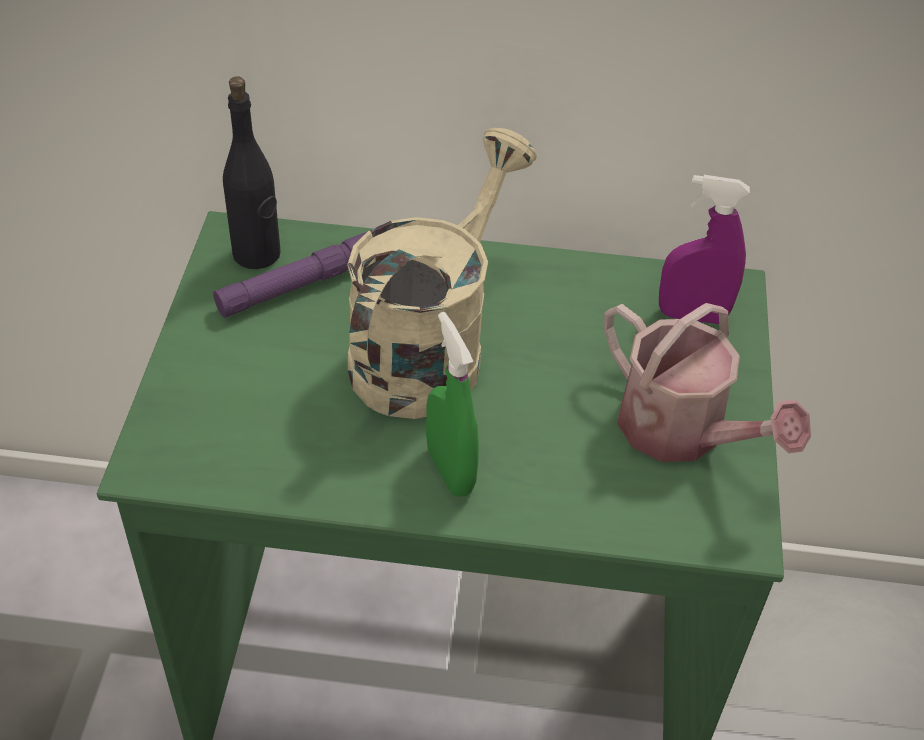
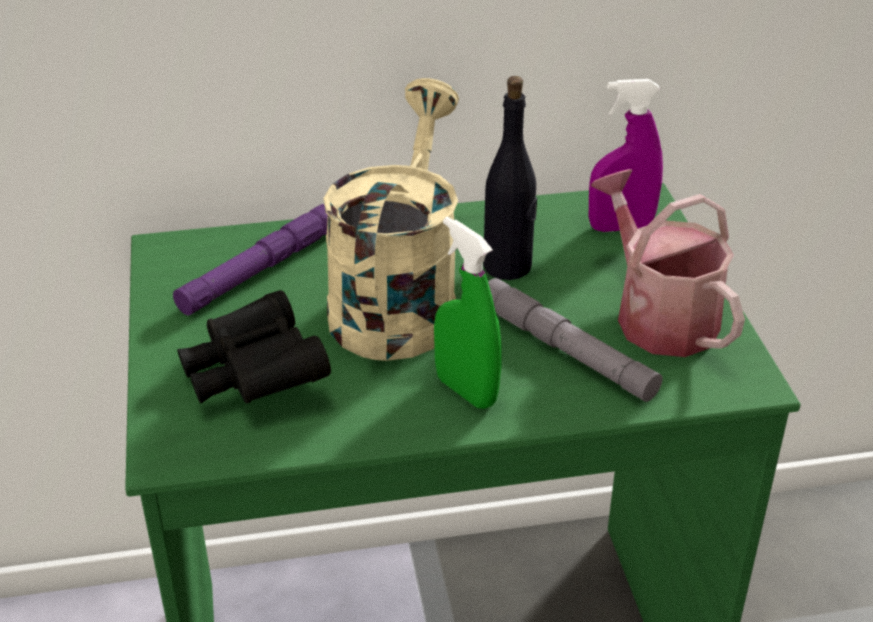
camera: 15 degrees left, 10 degrees down
black bottle [223,76,281,269] -> black bottle moved to [483,76,537,280]
watering can [603,303,811,462] -> watering can turned 150 degrees counterclockwise [591,169,745,357]
none -> black binoculars [177,290,331,403]
none -> grey flashlight [488,278,663,402]

